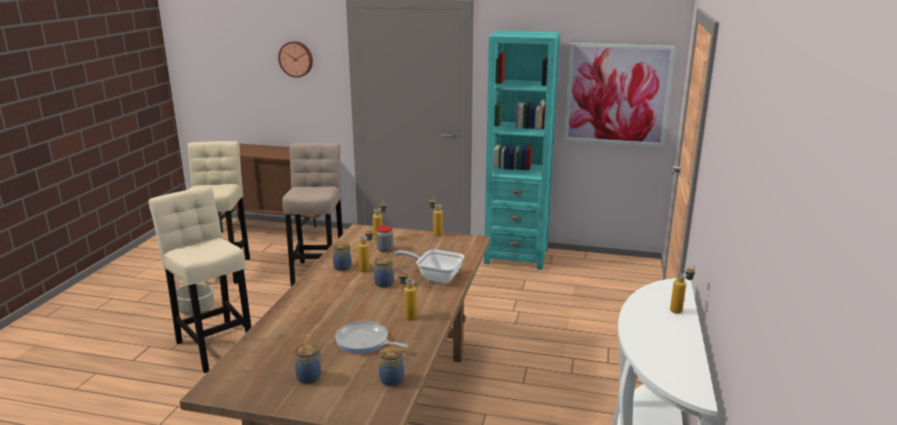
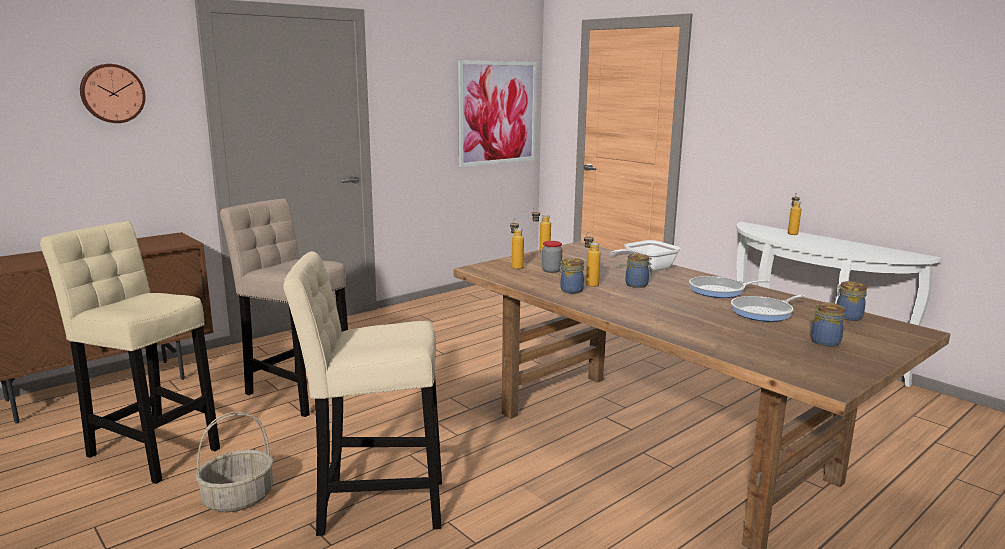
camera: 55 degrees left, 5 degrees down
bottle [399,269,417,320] -> frying pan [689,276,770,298]
turquoise bookcase [484,30,560,270] -> none

